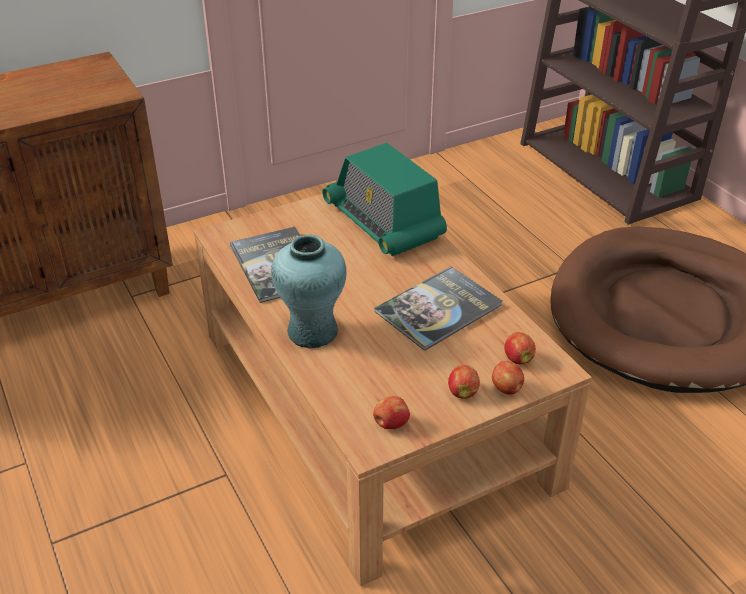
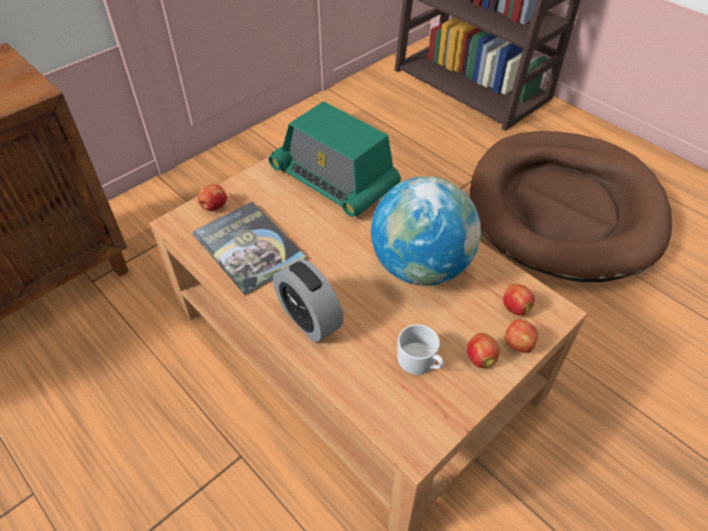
camera: 15 degrees left, 10 degrees up
turquoise vase [271,234,346,349] -> alarm clock [273,259,344,342]
apple [373,396,410,429] -> apple moved to [198,184,227,210]
book [374,266,502,351] -> globe [371,176,481,286]
none -> white mug [397,324,444,375]

